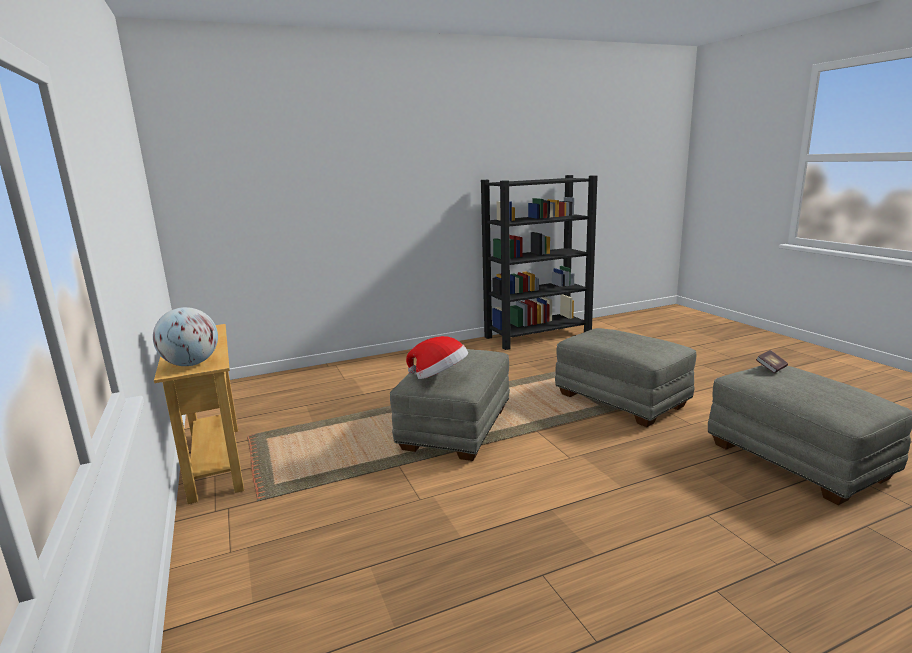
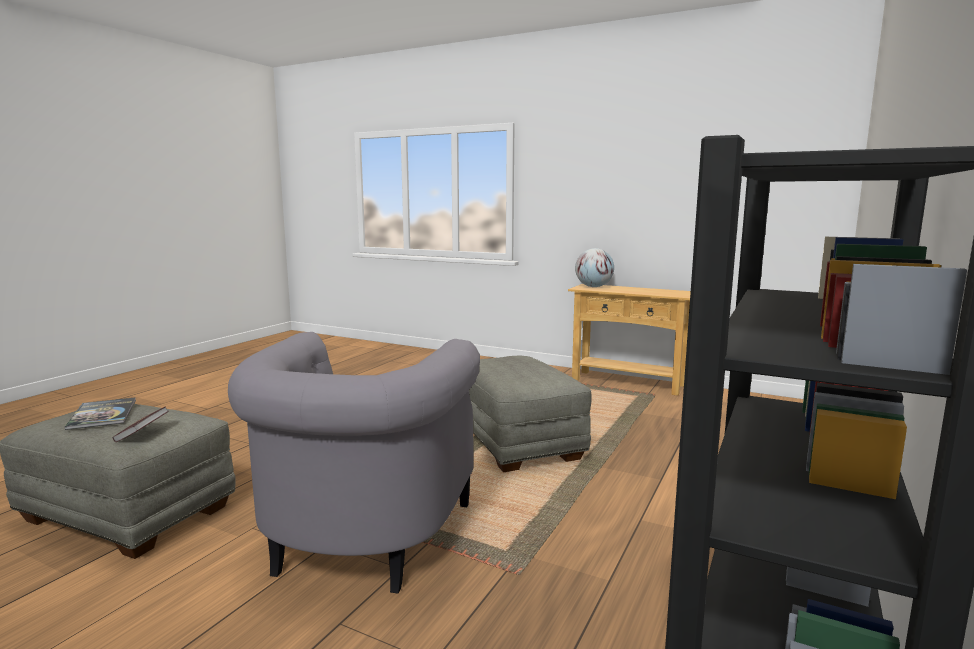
camera: 140 degrees right, 5 degrees down
hat [406,336,468,379] -> none
grey ottoman [555,328,696,427] -> grey armchair [228,332,480,594]
none -> book [65,397,136,430]

